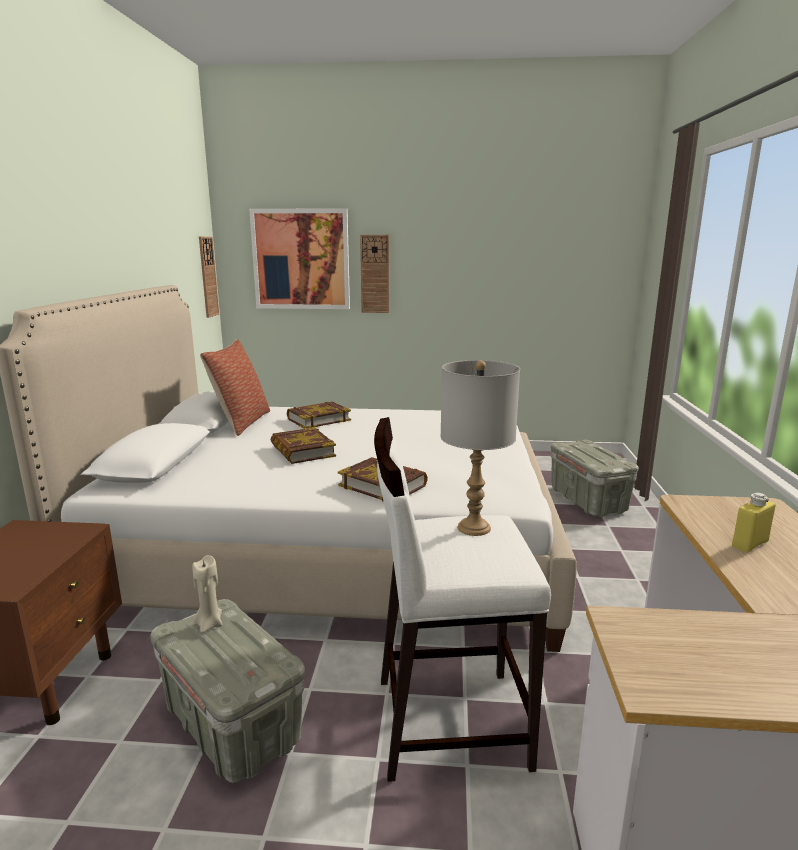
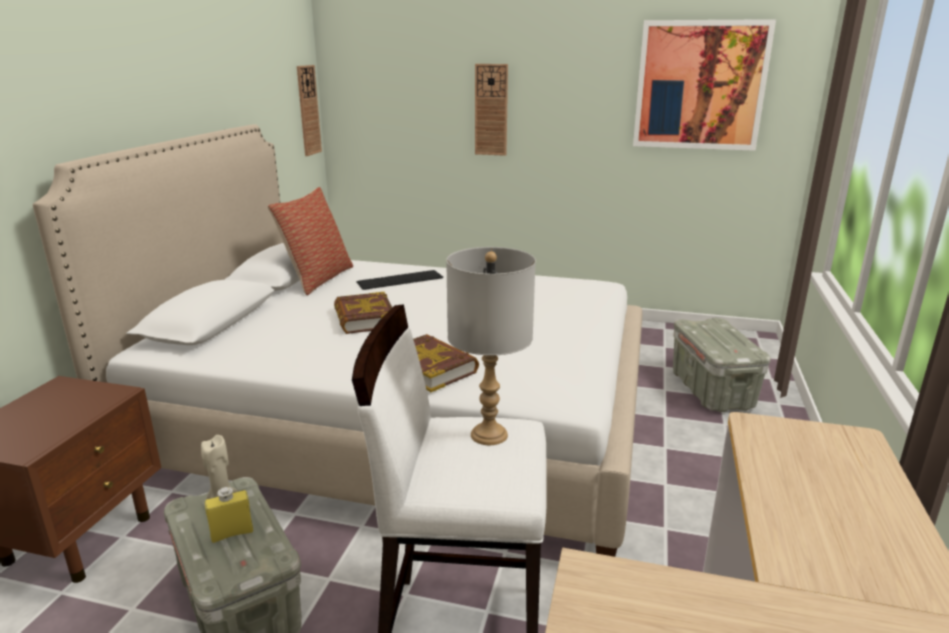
camera: 10 degrees right, 5 degrees up
picture [249,208,350,309] -> picture moved to [633,19,776,151]
book [287,401,351,429] -> keyboard [356,270,443,290]
yellow bottle [732,493,776,553] -> yellow bottle moved to [205,487,253,543]

